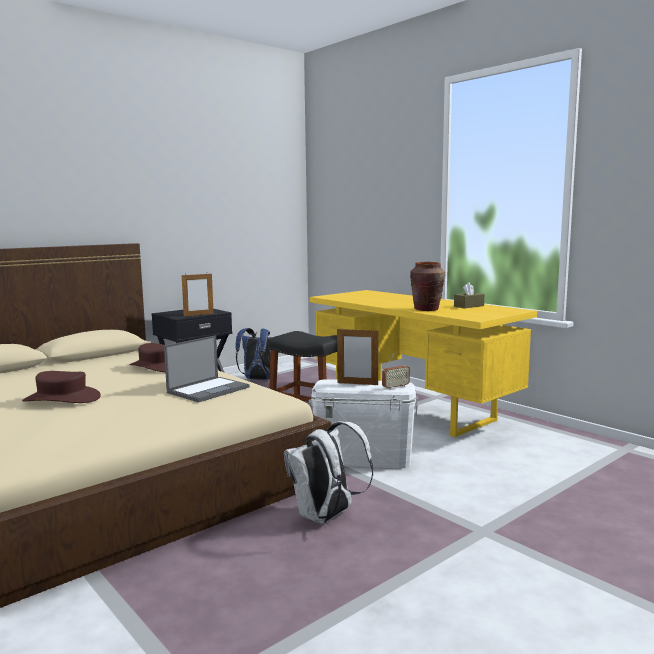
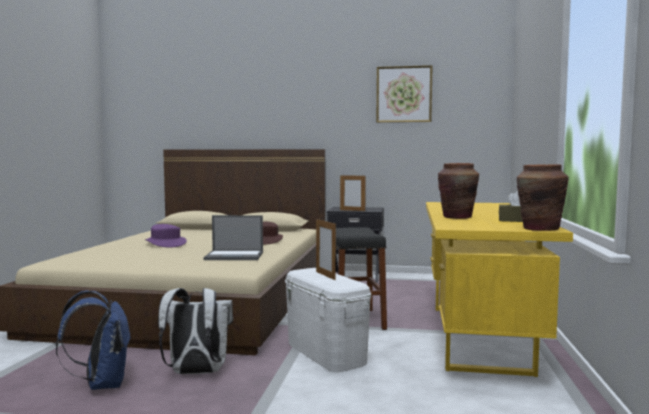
camera: 50 degrees right, 5 degrees down
brown hat [22,371,101,403] -> purple hat [145,224,187,247]
blue backpack [236,328,280,380] -> blue backpack moved to [56,290,131,390]
radio [382,351,410,390] -> none
none -> picture [376,65,433,123]
none -> brown vase [517,164,568,231]

